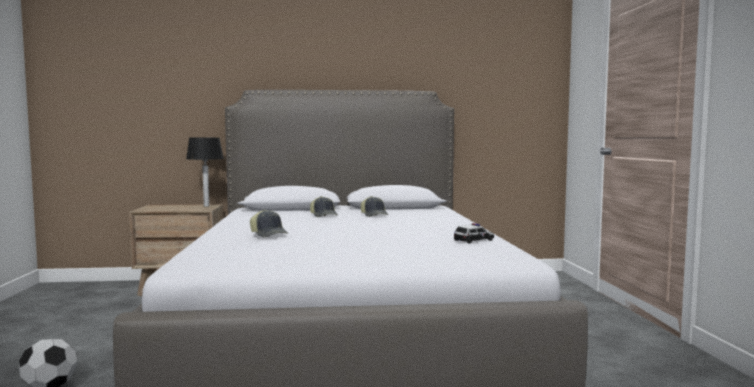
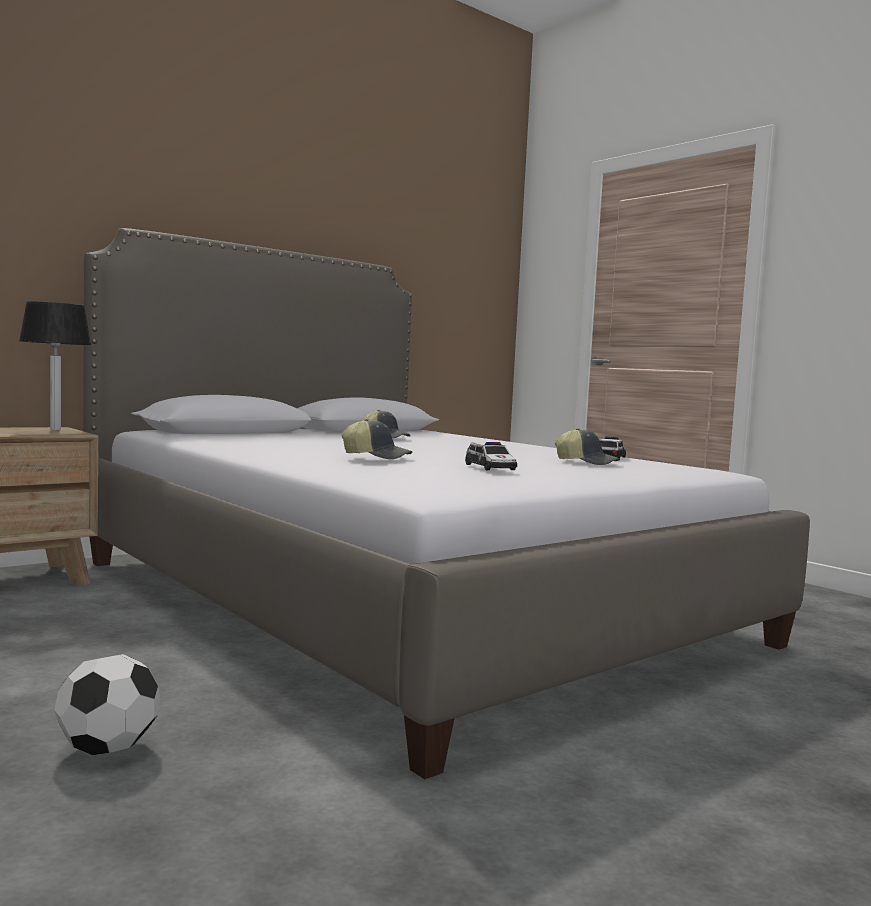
camera: 35 degrees left, 0 degrees up
cap [310,196,338,217] -> cap moved to [555,428,620,465]
none -> toy car [465,442,517,470]

